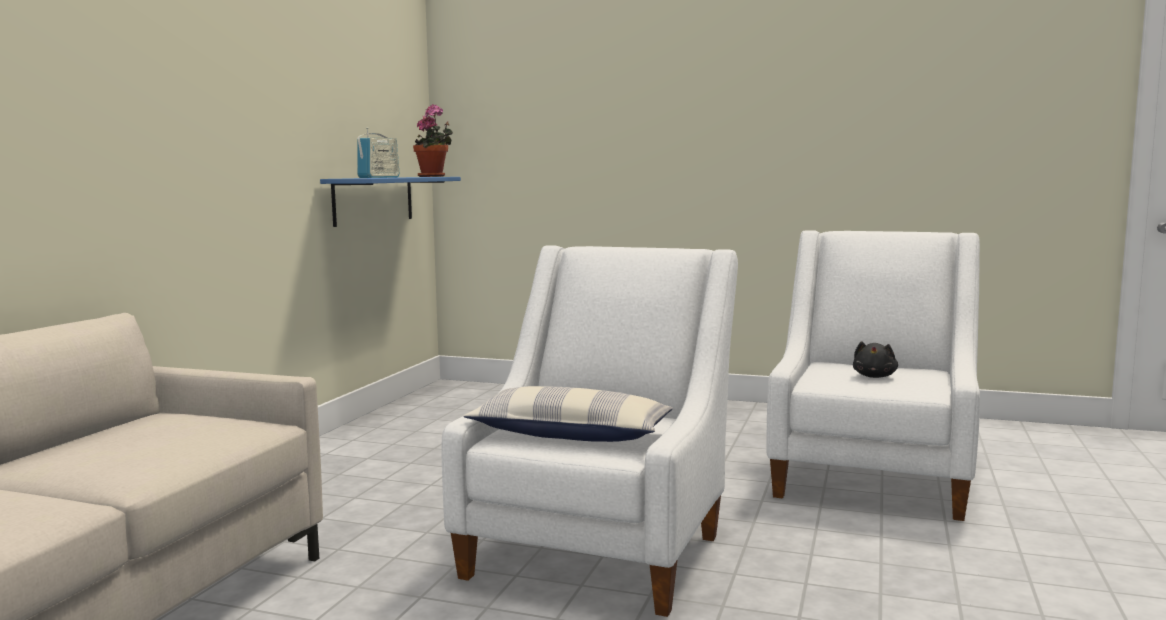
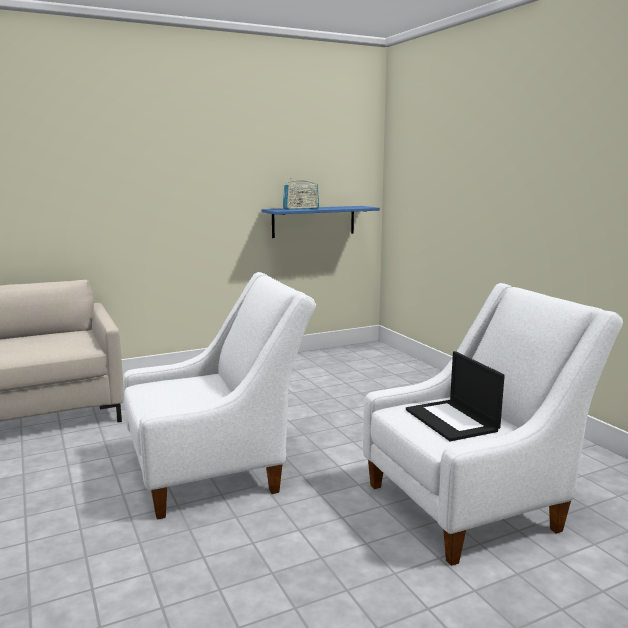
camera: 45 degrees right, 5 degrees up
potted plant [413,104,453,177] -> none
pillow [463,386,673,442] -> none
black plush toy [853,341,898,378] -> laptop [406,351,505,441]

